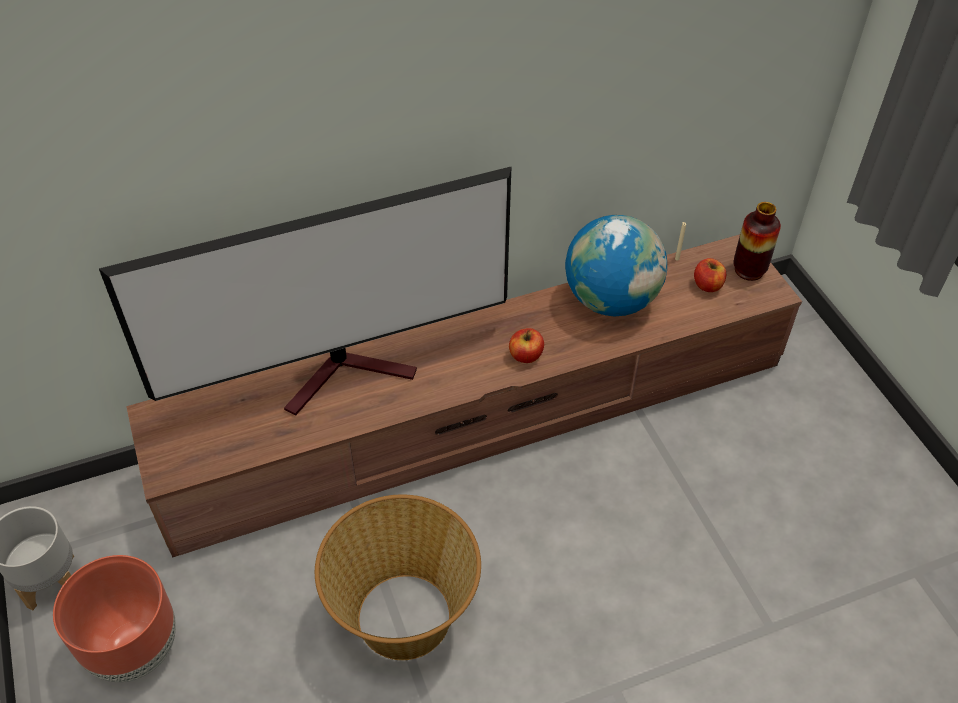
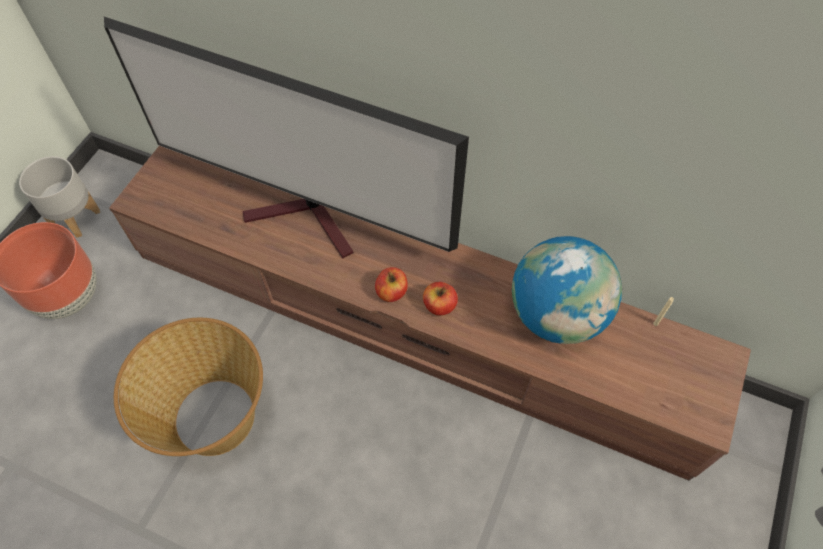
camera: 45 degrees right, 10 degrees up
apple [694,258,726,292] -> apple moved to [375,267,408,302]
vase [733,202,781,281] -> none

